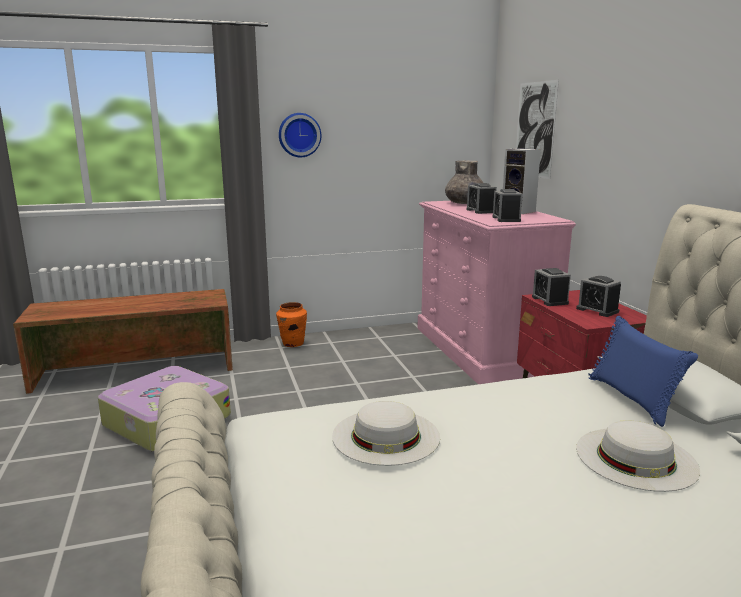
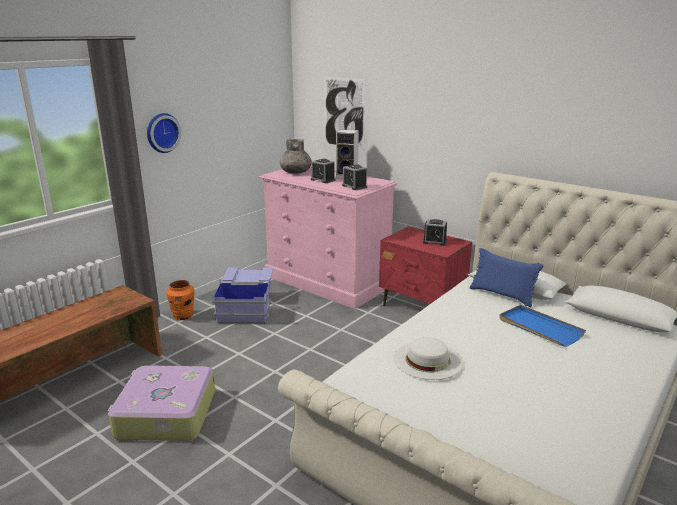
camera: 35 degrees left, 5 degrees up
alarm clock [532,268,571,306] -> none
white hat [576,420,700,492] -> blue tray [499,305,586,347]
none -> blue storage box [211,267,273,324]

